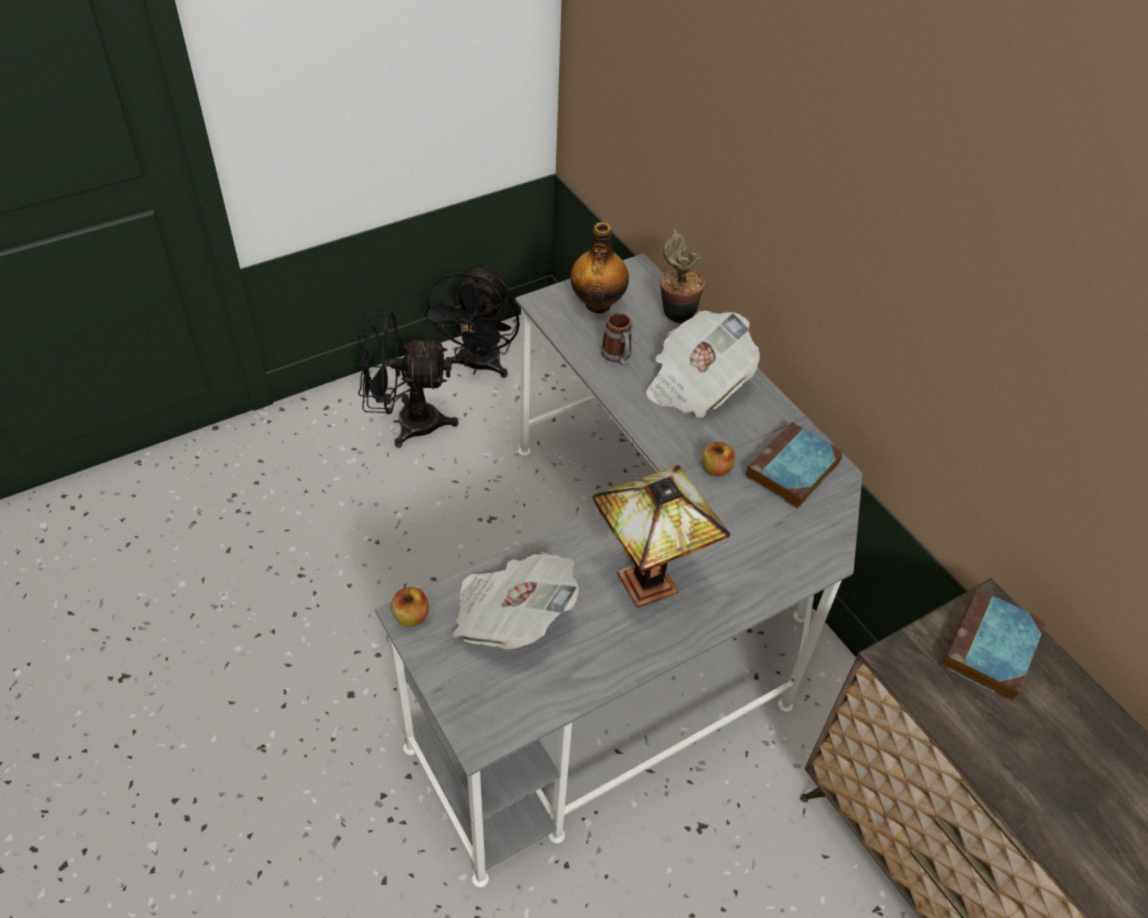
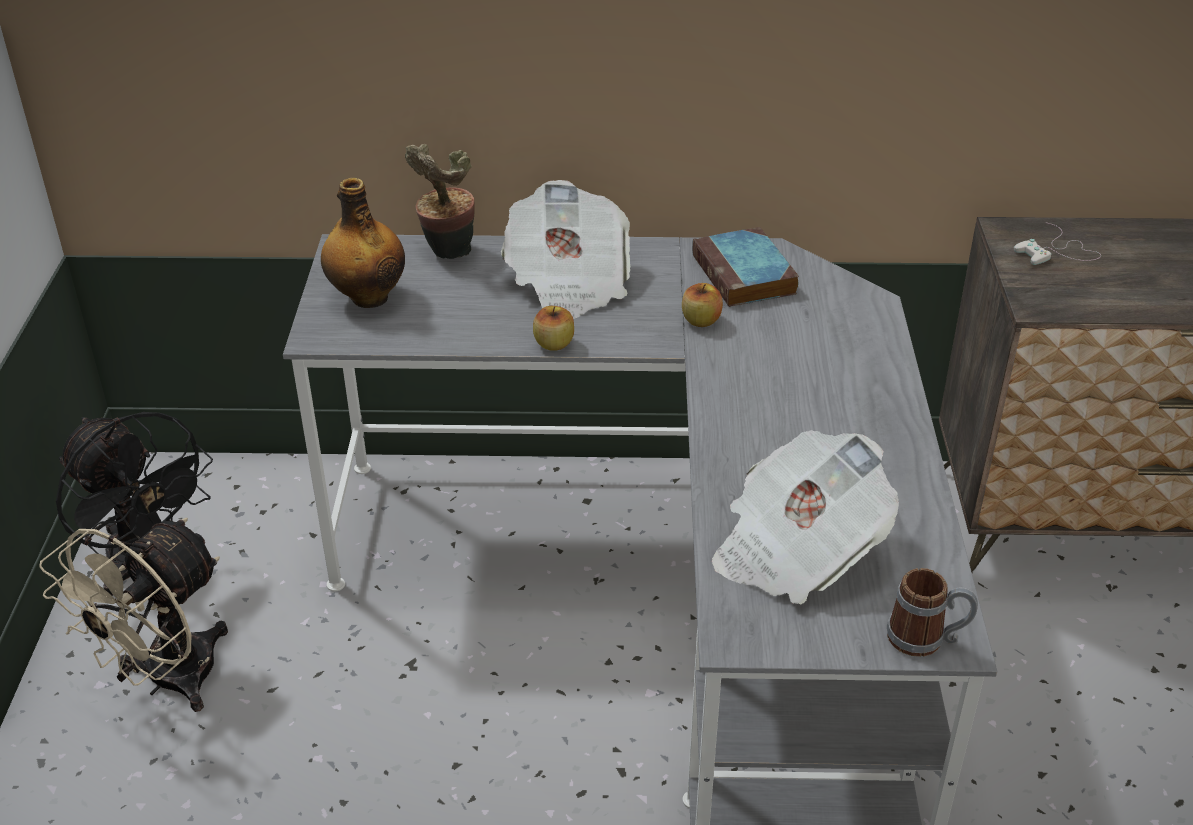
camera: 55 degrees left, 10 degrees down
black fan [357,311,459,448] -> beige fan [39,518,228,712]
apple [391,587,429,627] -> apple moved to [533,306,574,351]
table lamp [593,465,730,608] -> none
mug [601,313,632,365] -> mug moved to [887,568,978,657]
book [942,588,1047,702] -> white game controller [1014,222,1101,265]

